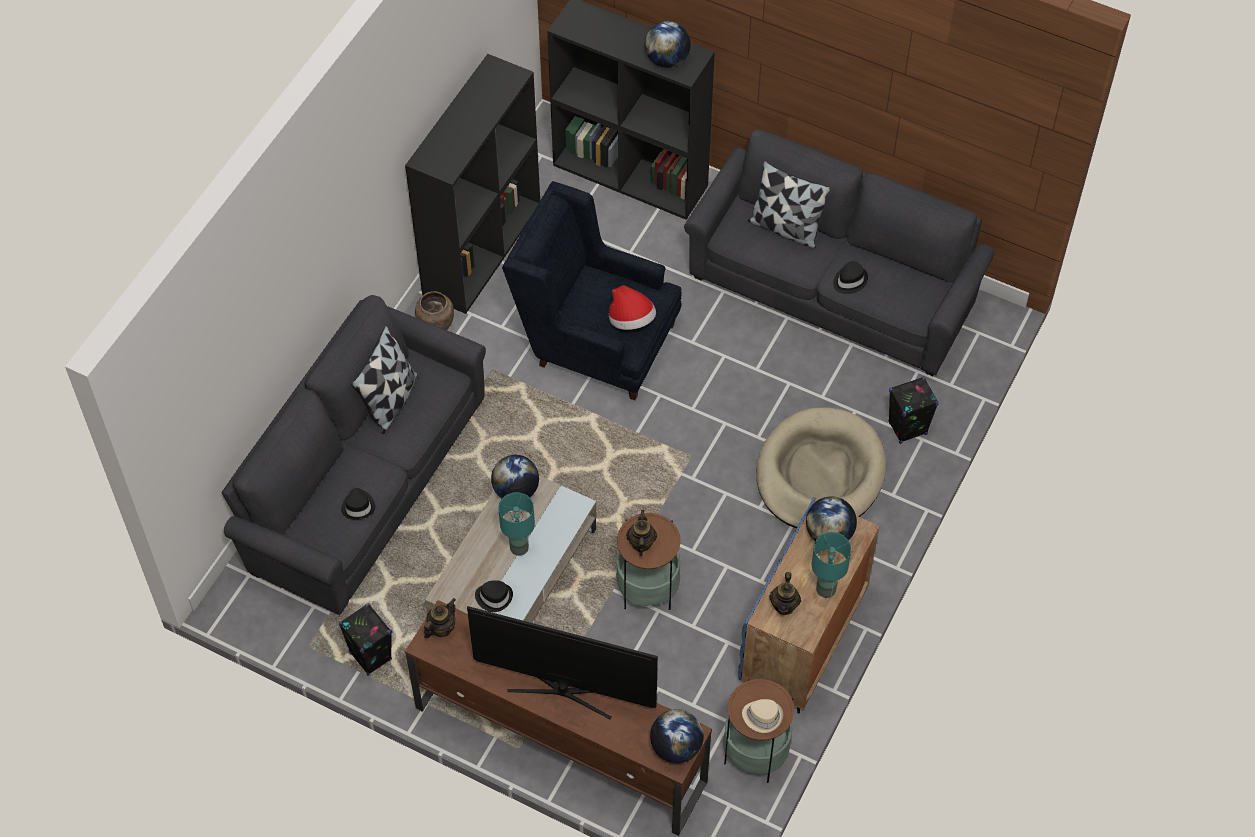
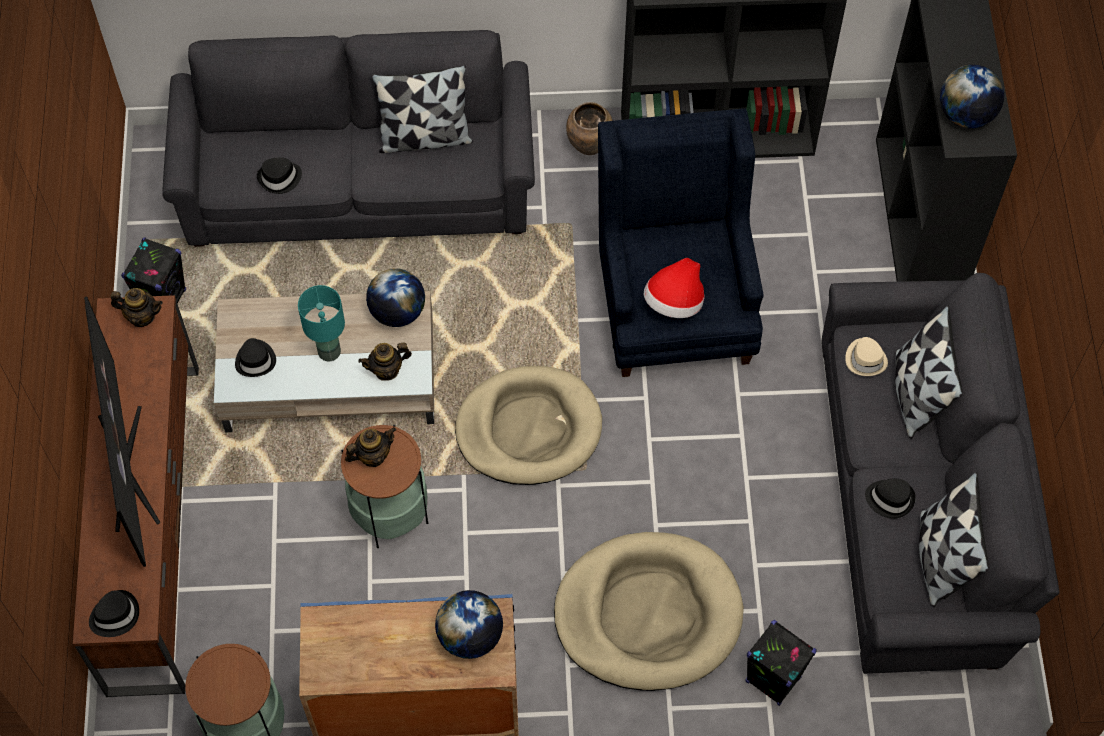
camera: 60 degrees right, 5 degrees up
globe [650,709,704,763] -> black hat [89,590,139,637]
beige hat [742,699,783,733] -> beige hat moved to [845,337,888,376]
teapot [769,572,801,615] -> teapot moved to [358,342,412,381]
turquoise table lamp [812,532,851,598] -> none
none -> beige dog bed [455,366,602,485]
none -> pillow [919,472,989,607]

